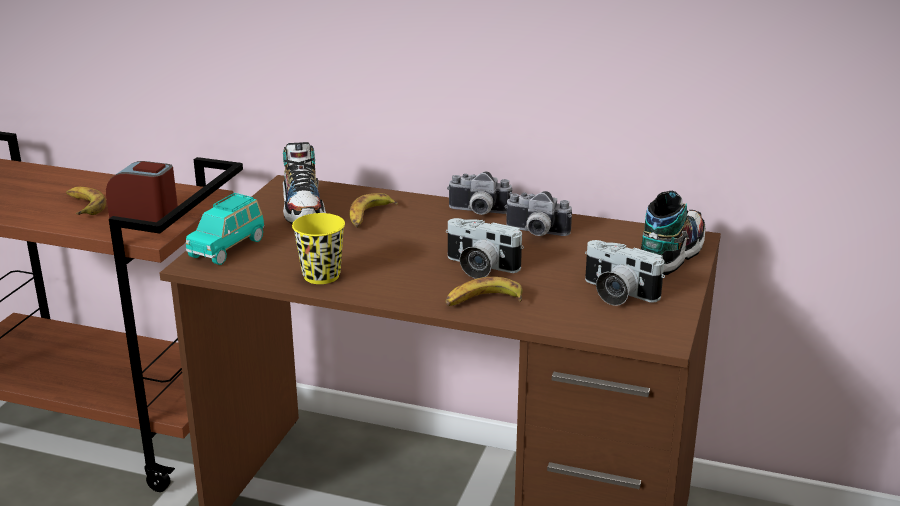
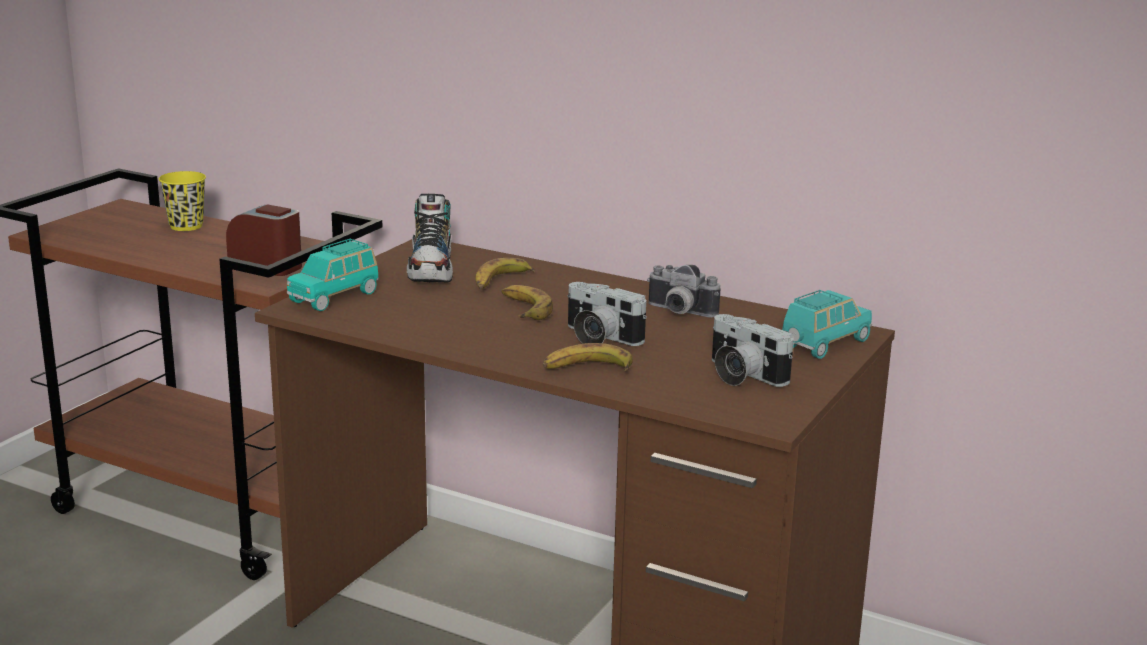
camera: 10 degrees right, 5 degrees down
banana [66,187,106,215] -> banana moved to [501,285,553,320]
yellow cup [292,213,345,284] -> yellow cup moved to [159,171,206,231]
camera [447,172,512,215] -> none
shoe [641,191,706,275] -> turquoise toy car [782,290,872,359]

